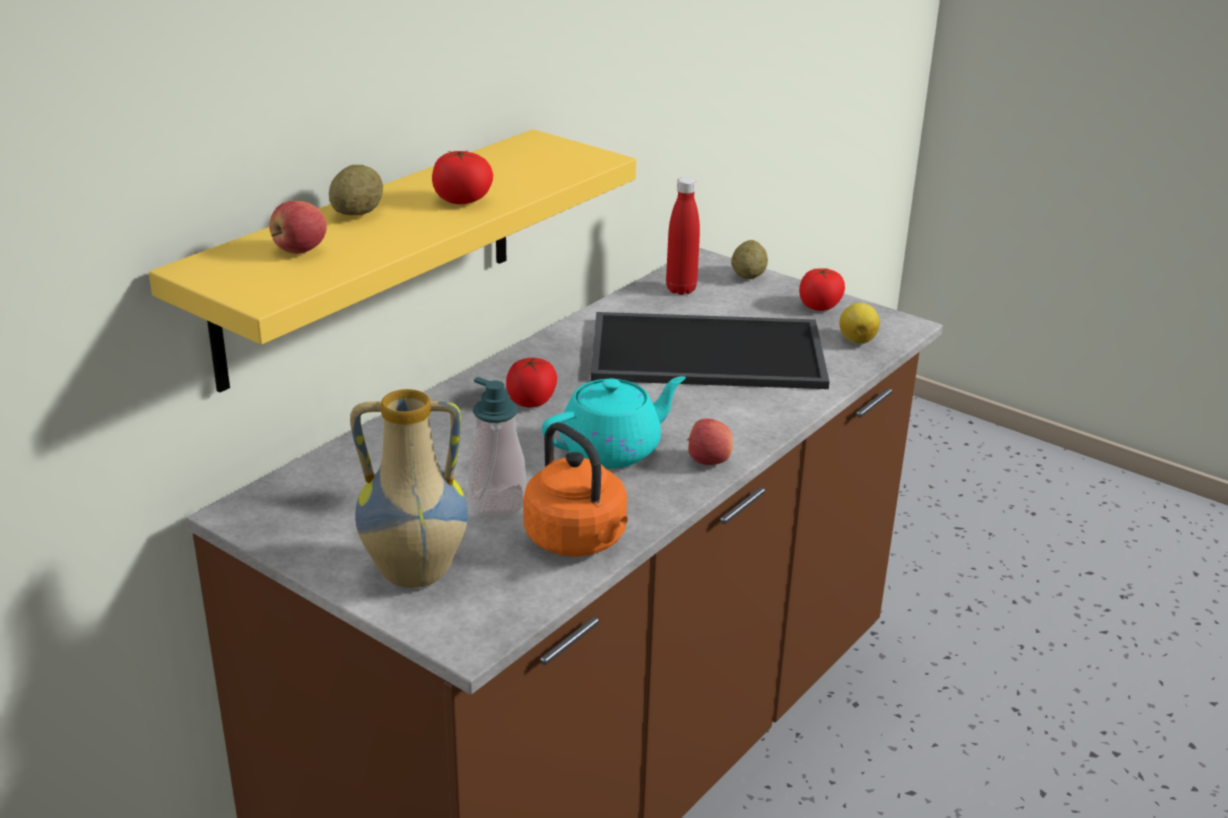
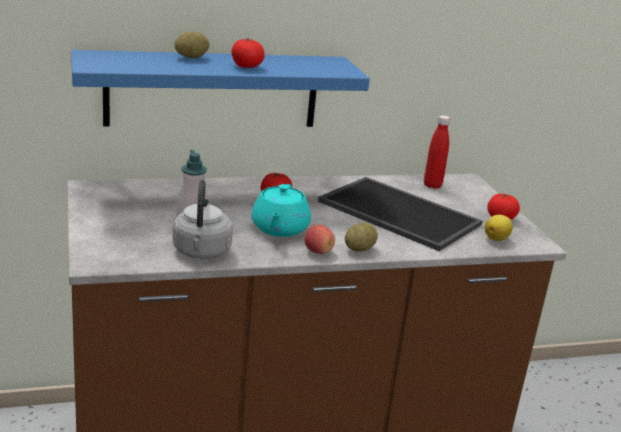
camera: 35 degrees right, 5 degrees down
yellow shelf [149,129,636,392] -> blue shelf [71,50,370,127]
apple [269,201,327,254] -> none
vase [350,389,468,588] -> none
orange kettle [523,422,628,557] -> grey kettle [172,180,233,259]
turquoise teapot [542,376,685,469] -> turquoise teapot turned 90 degrees clockwise [251,184,311,237]
potato [731,240,768,279] -> potato moved to [345,223,378,252]

